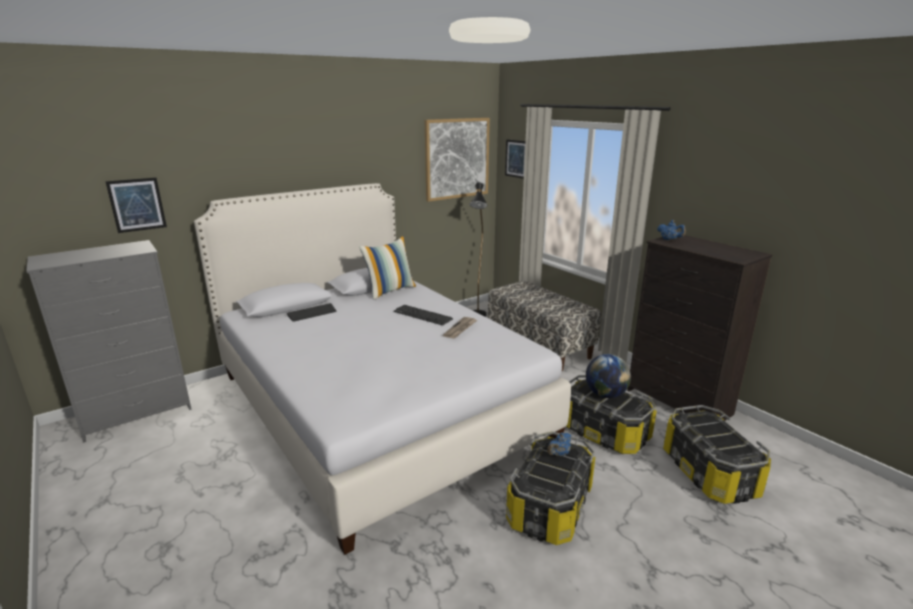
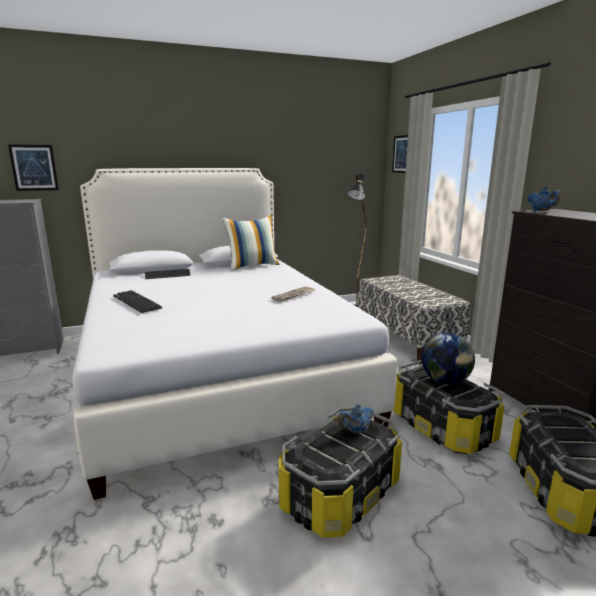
camera: 15 degrees right, 5 degrees down
keyboard [394,305,453,325] -> keyboard moved to [113,290,162,313]
picture [425,118,490,202] -> none

